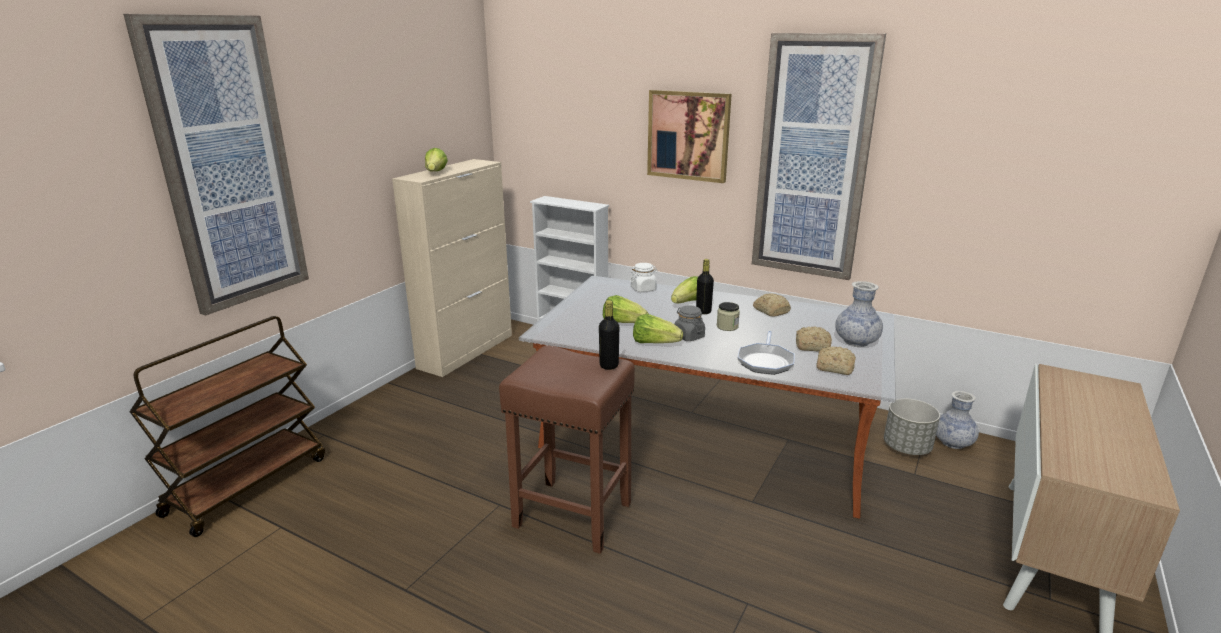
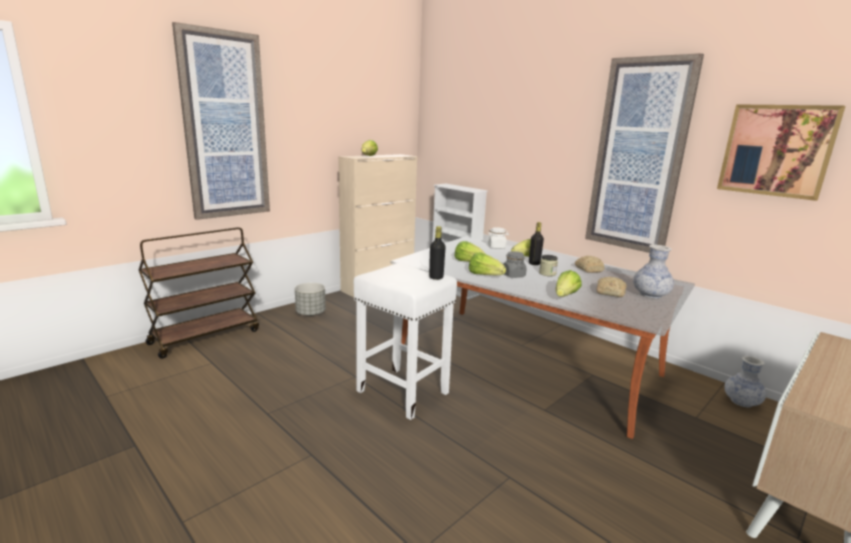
camera: 15 degrees right, 5 degrees down
brown stool [499,345,635,554] -> white stool [354,263,457,420]
picture [647,90,732,183] -> picture moved to [717,104,846,201]
frying pan [738,331,795,375] -> lettuce [555,270,582,297]
bread [816,346,856,375] -> none
grey planter [884,399,940,455] -> grey planter moved to [295,283,326,316]

